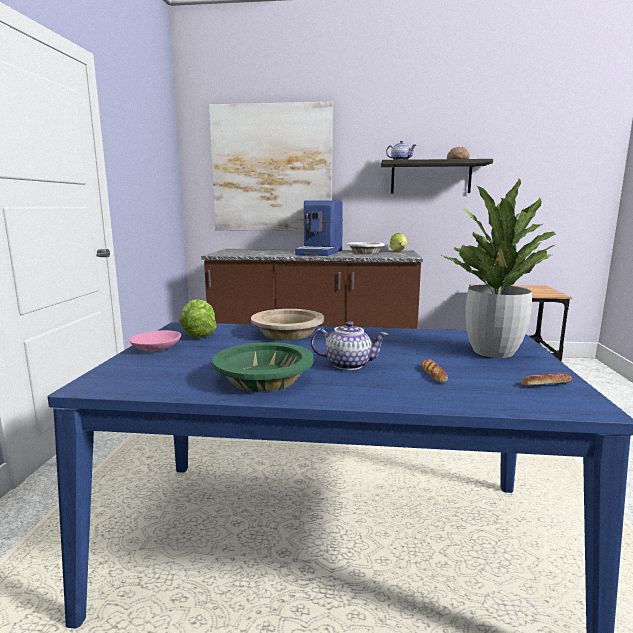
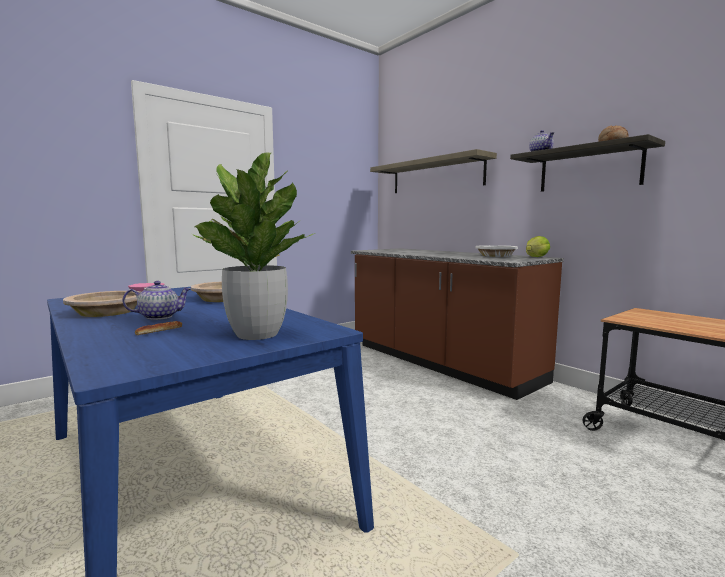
camera: 45 degrees right, 5 degrees down
lettuce [179,299,217,338] -> none
picture [209,101,333,231] -> shelf [370,149,497,193]
green bowl [213,342,314,392] -> beige bowl [63,291,141,317]
coffee machine [295,200,343,256] -> none
teapot [310,321,389,370] -> teapot turned 75 degrees counterclockwise [122,281,191,320]
bread [521,373,571,386] -> none

